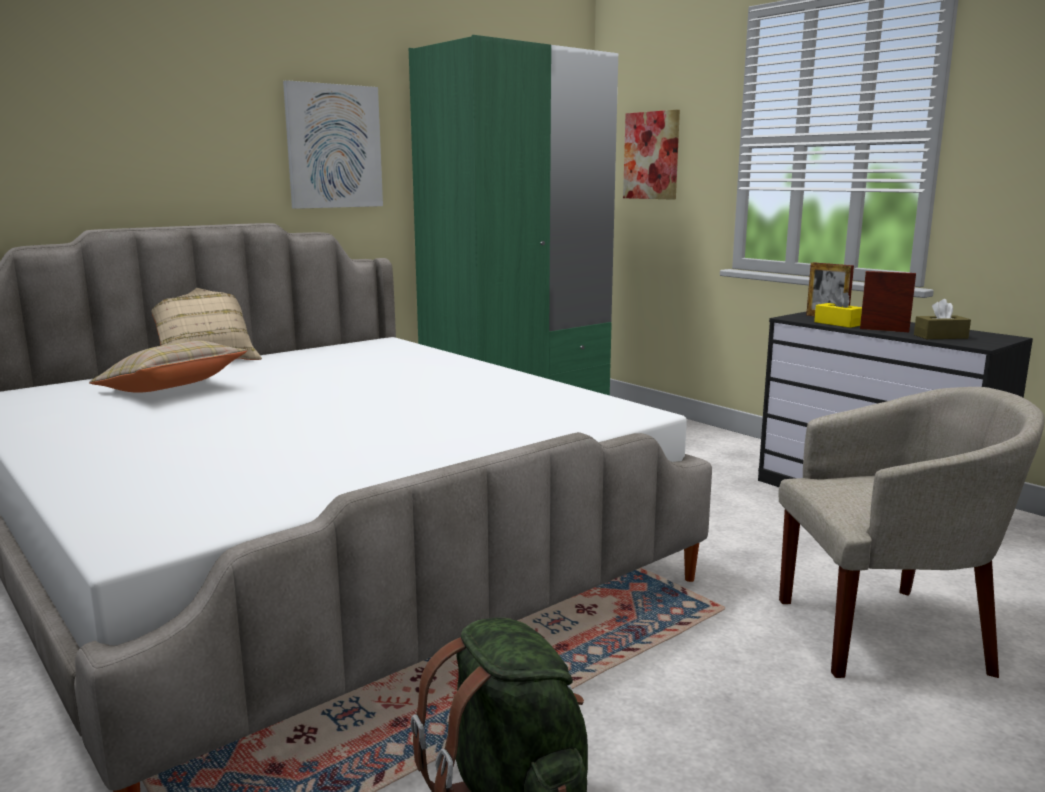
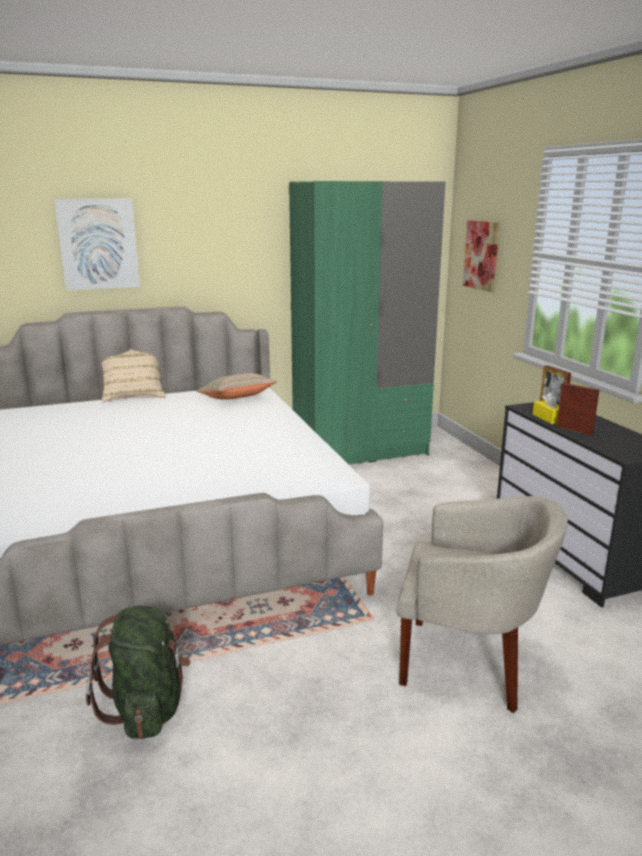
camera: 20 degrees right, 5 degrees up
beige pillow [89,341,247,393] -> beige pillow moved to [197,373,278,400]
picture [283,80,383,209] -> picture moved to [54,199,140,290]
brown tissue box [914,299,971,339] -> none

